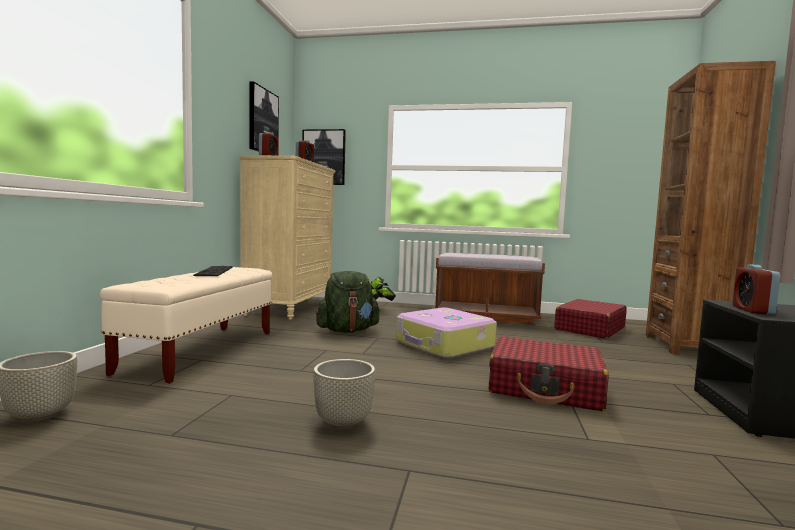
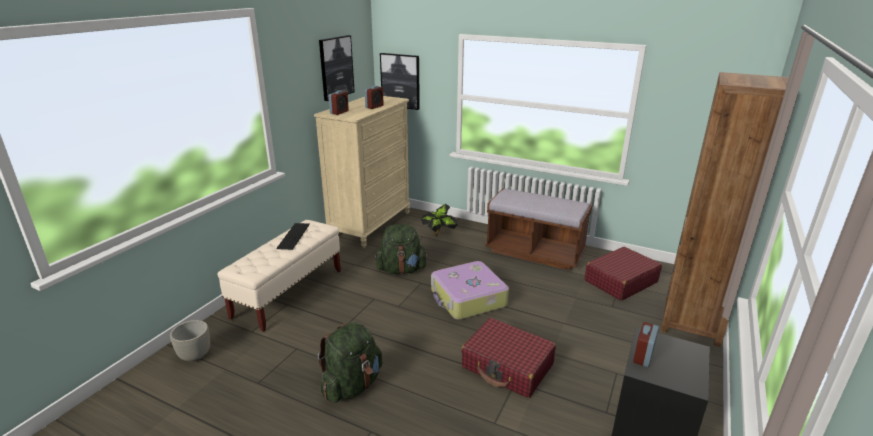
camera: 15 degrees right, 20 degrees up
grey planter [313,359,375,430] -> green backpack [318,322,383,403]

